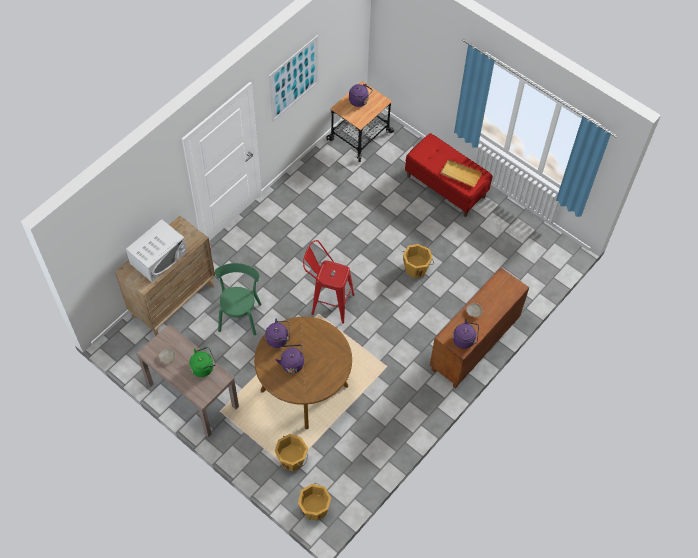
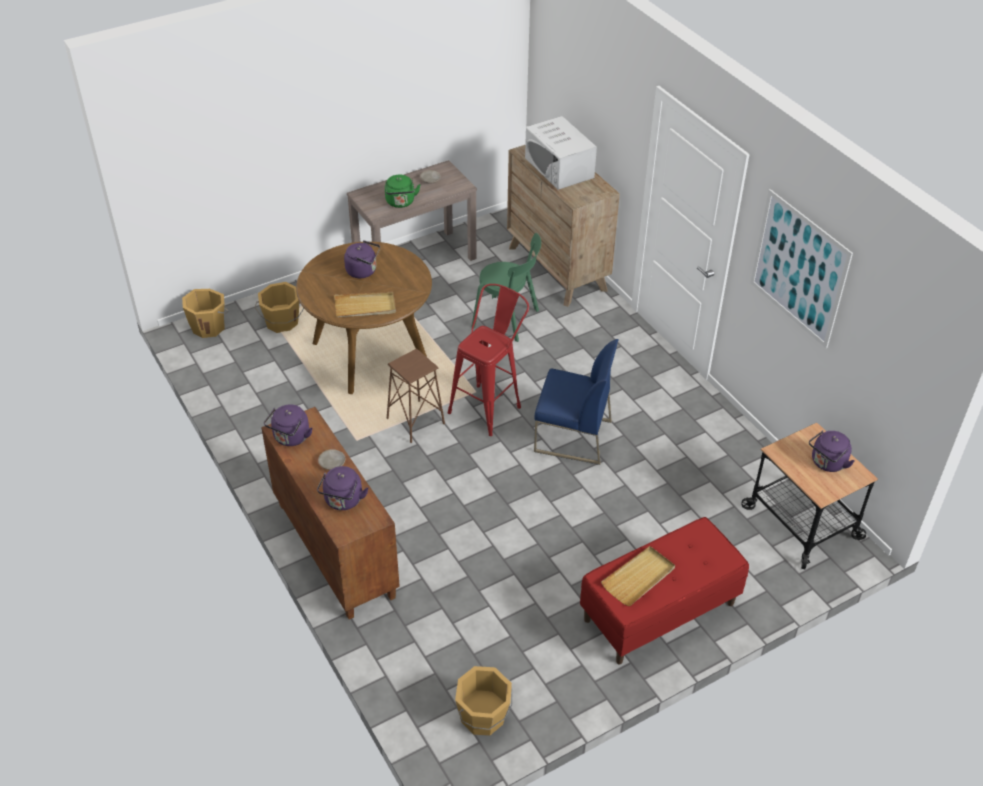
camera: 110 degrees right, 15 degrees down
purple kettle [265,319,290,348] -> purple kettle moved to [317,466,369,510]
orange bucket [403,244,434,278] -> orange bucket moved to [455,666,513,736]
none -> beige tray [334,291,396,317]
none -> brown stool [387,348,445,443]
none -> blue chair [534,339,619,465]

